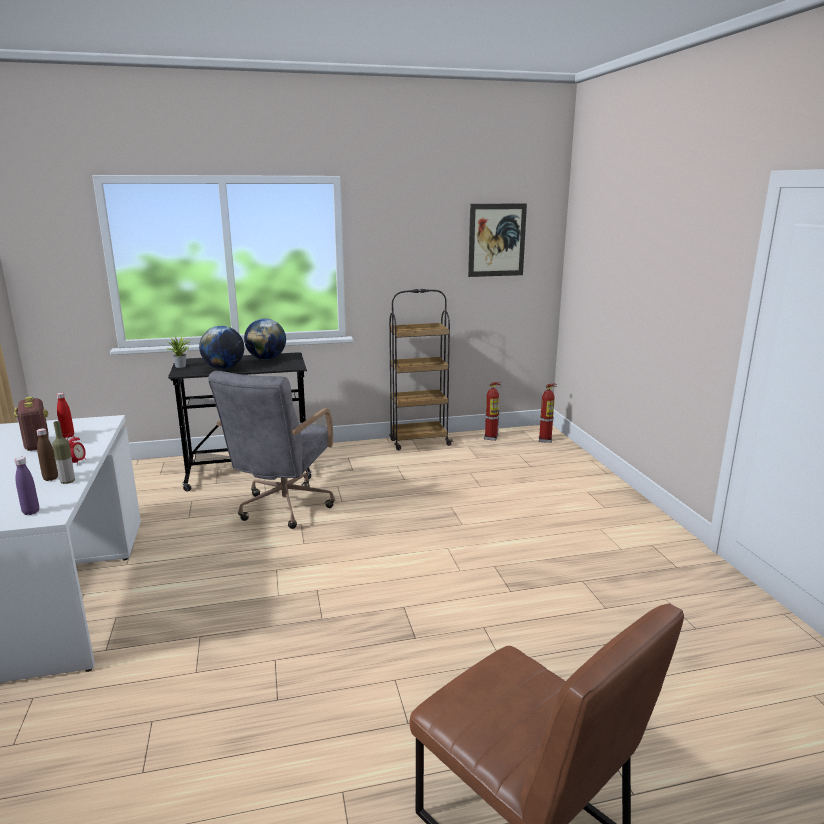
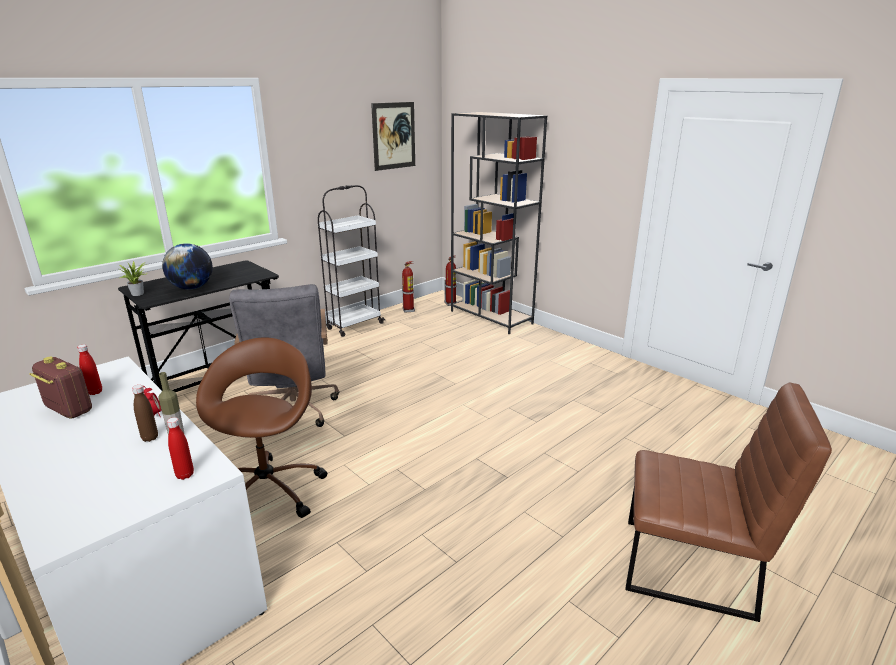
camera: 30 degrees left, 5 degrees up
purple bottle [15,457,39,515] -> red bottle [167,417,194,480]
globe [244,318,286,360] -> none
brown cart [389,289,454,450] -> white cart [318,185,386,337]
none -> brown office chair [196,338,328,518]
none -> bookcase [451,112,547,334]

